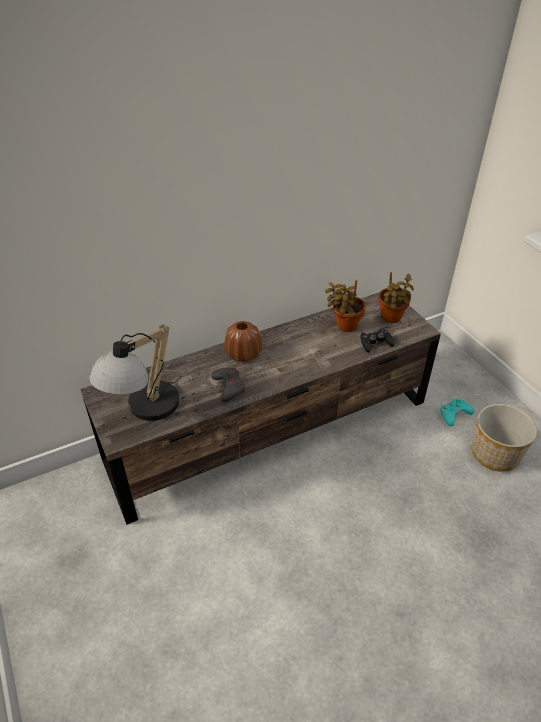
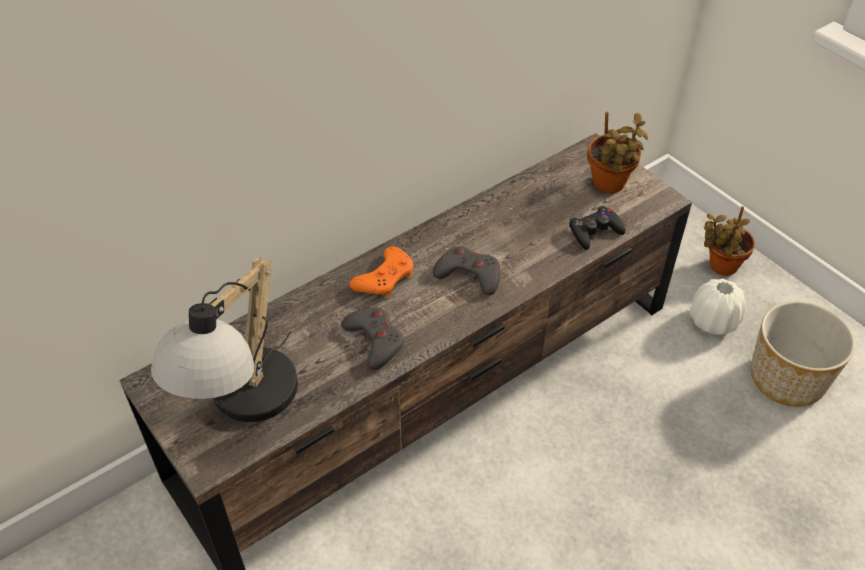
camera: 10 degrees left, 5 degrees up
brown vase [224,321,262,362] -> orange game controller [349,247,414,297]
potted plant [325,280,366,332] -> potted plant moved to [704,206,755,276]
turquoise game controller [440,399,475,426] -> white vase [690,279,746,335]
none -> grey game controller [433,246,500,295]

